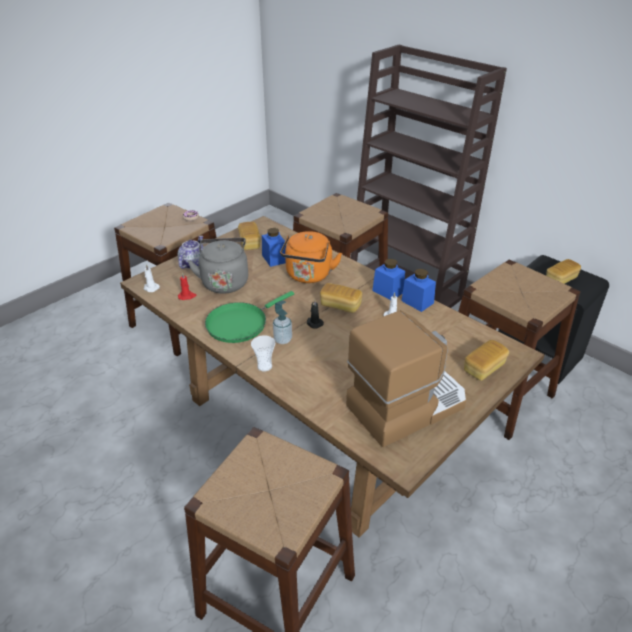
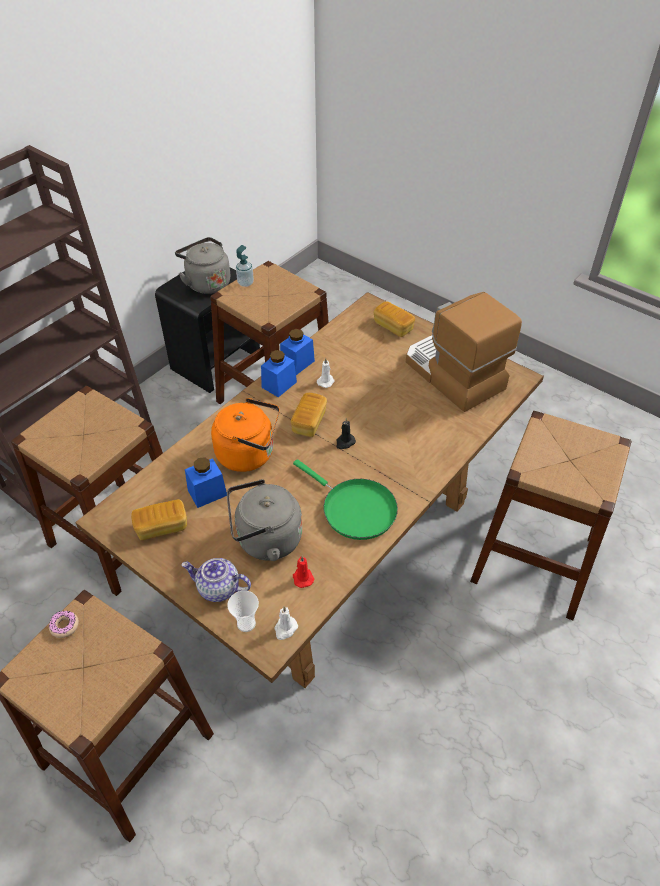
camera: 95 degrees left, 10 degrees up
cup [251,335,275,372] -> cup moved to [227,590,259,632]
soap dispenser [273,300,292,344] -> soap dispenser moved to [236,245,254,287]
bread [546,259,581,284] -> grey kettle [175,237,230,294]

